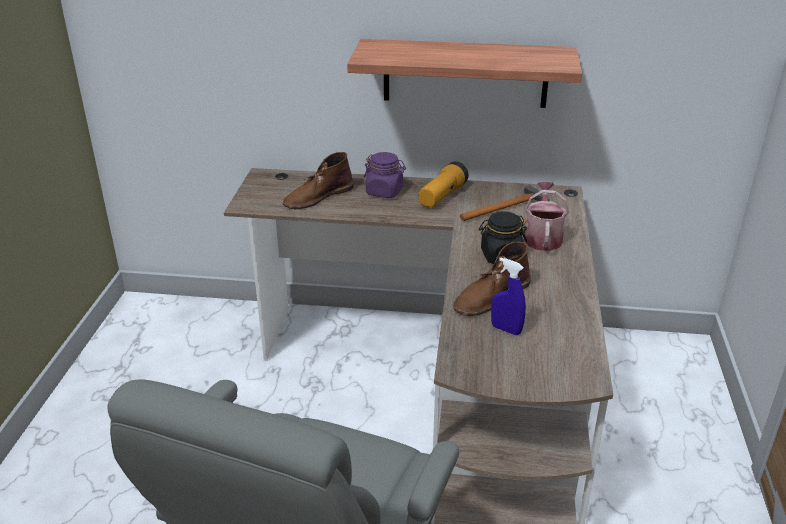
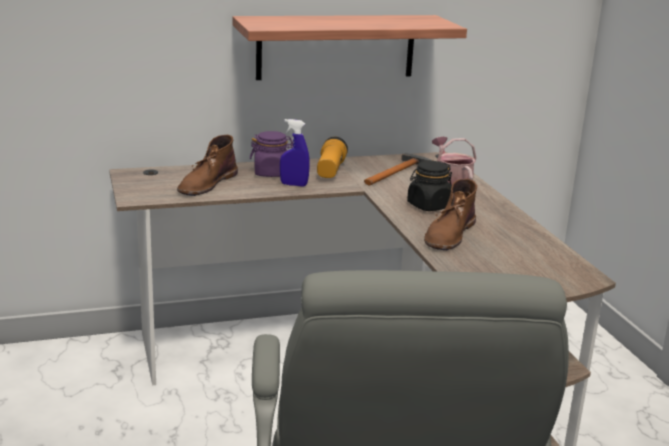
camera: 25 degrees left, 10 degrees down
blue spray bottle [491,257,526,335] -> blue spray bottle moved to [280,119,310,187]

